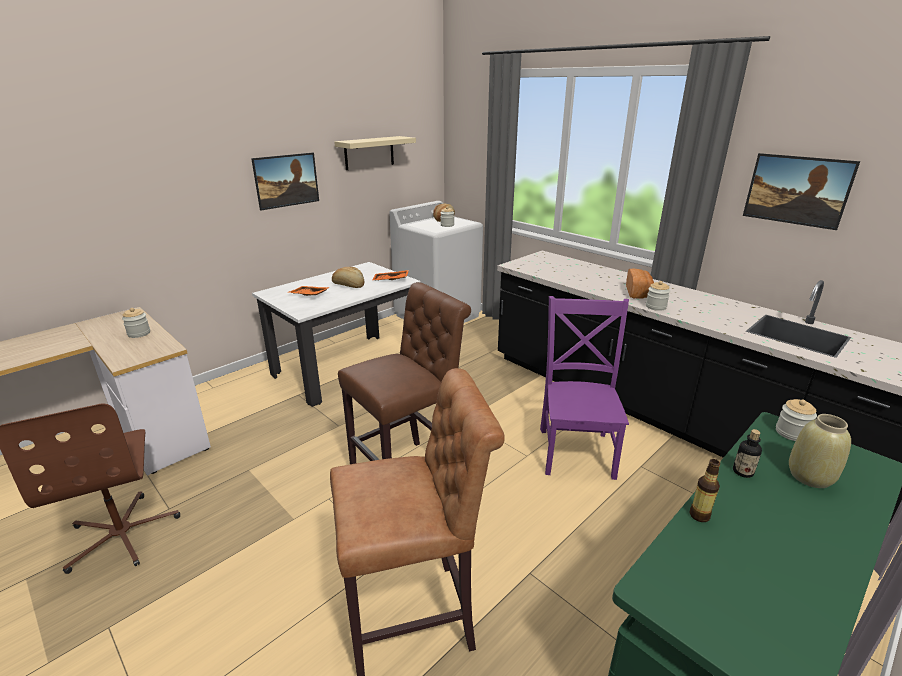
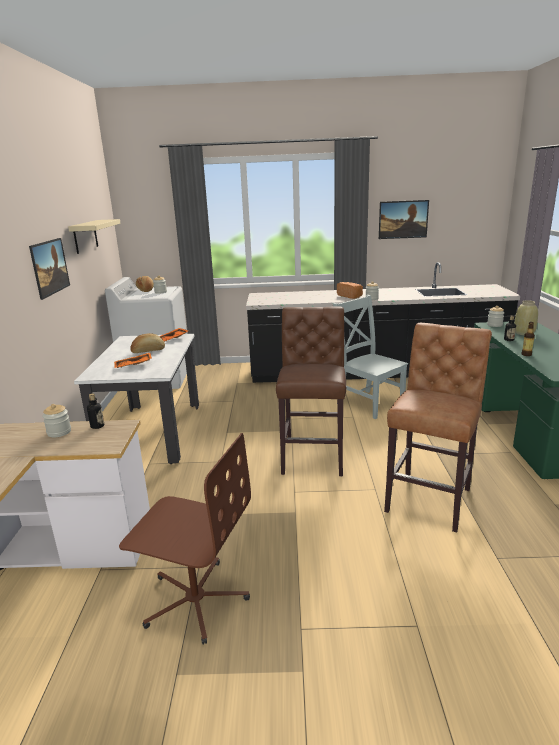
camera: 45 degrees left, 5 degrees down
purple chair [540,296,629,480] -> grey chair [333,295,408,419]
none -> bottle [87,393,104,429]

